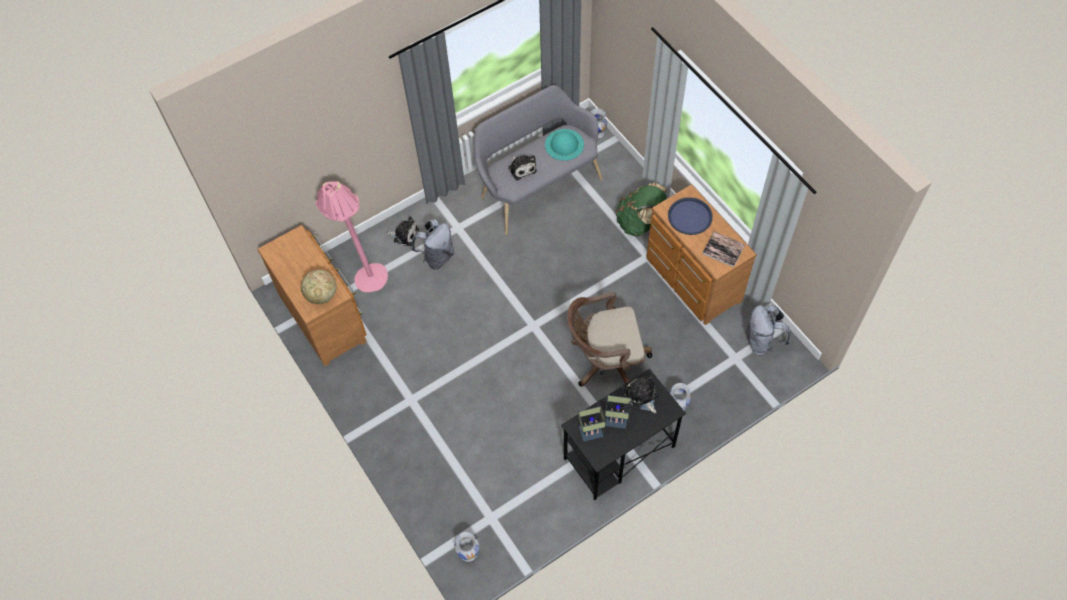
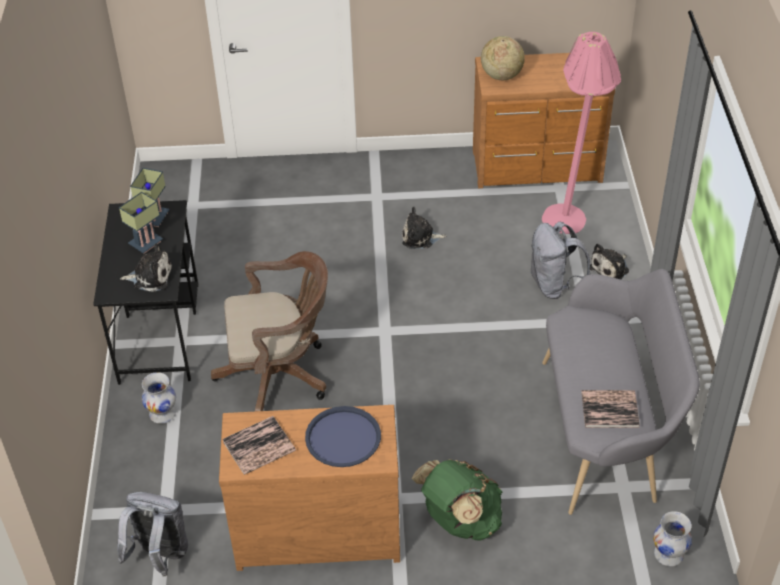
camera: 120 degrees right, 15 degrees down
white vase [454,532,480,562] -> none
plush toy [508,155,537,181] -> plush toy moved to [402,207,446,249]
turquoise hat [545,129,584,161] -> book [582,390,640,428]
brown office chair [567,292,652,386] -> brown office chair turned 60 degrees clockwise [211,251,328,412]

